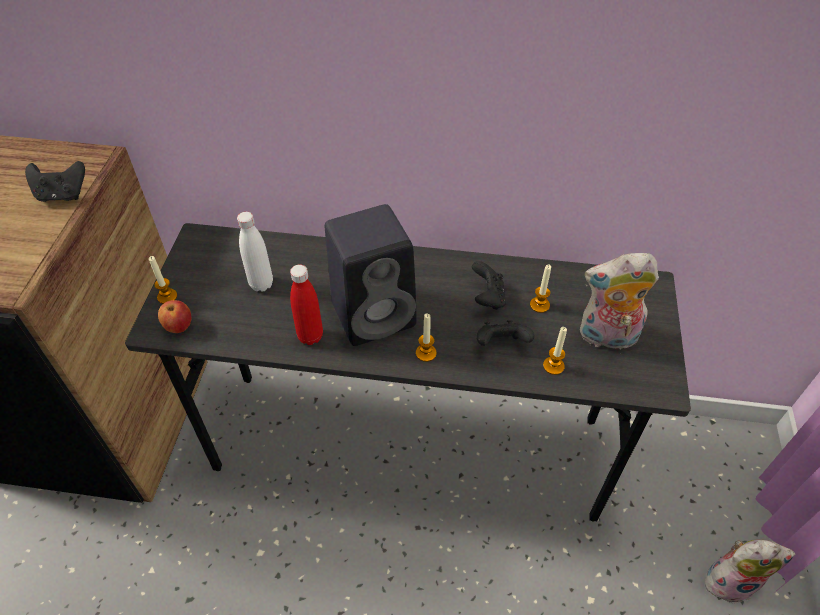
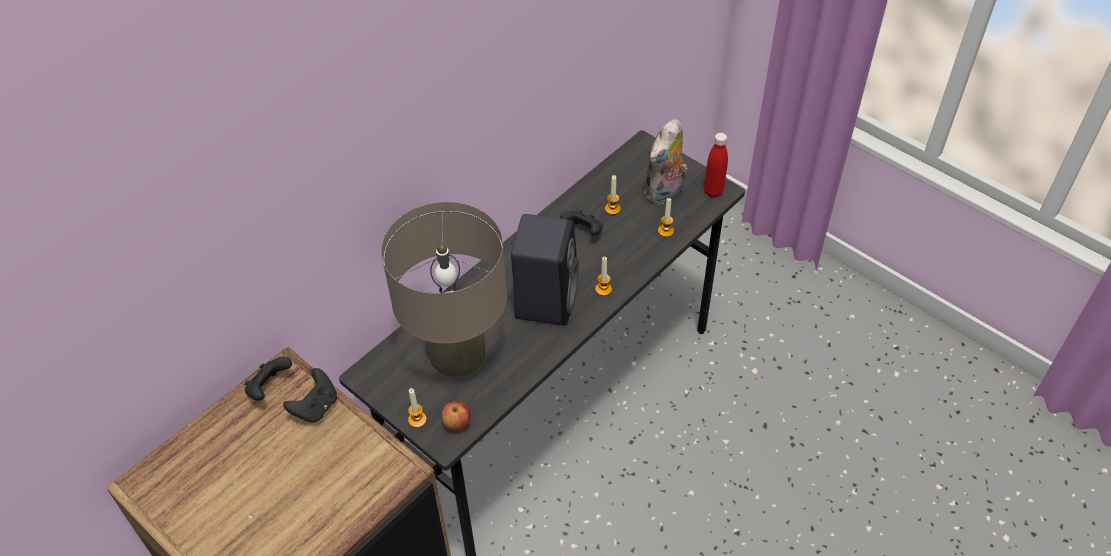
camera: 55 degrees left, 0 degrees up
white bottle [237,212,273,292] -> beige table lamp [381,202,507,378]
red bottle [290,265,323,345] -> red bottle moved to [704,133,728,197]
black game controller [477,320,534,346] -> black game controller moved to [244,357,292,401]
plush toy [705,539,795,604] -> none

